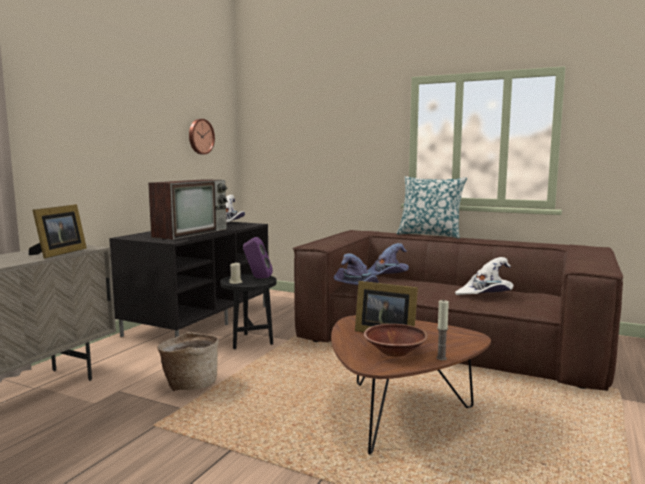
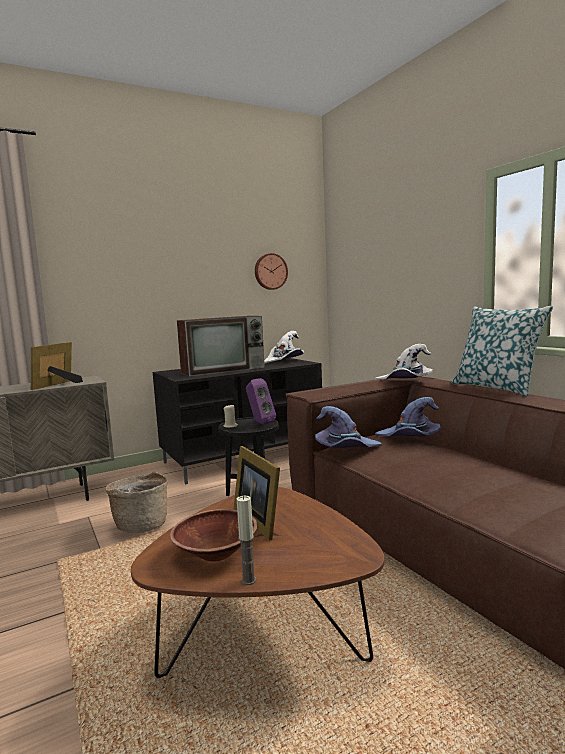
camera: 35 degrees right, 0 degrees up
picture frame [29,204,87,259] -> picture frame turned 150 degrees clockwise [31,342,83,390]
white hat [455,257,513,295] -> white hat moved to [375,344,432,380]

